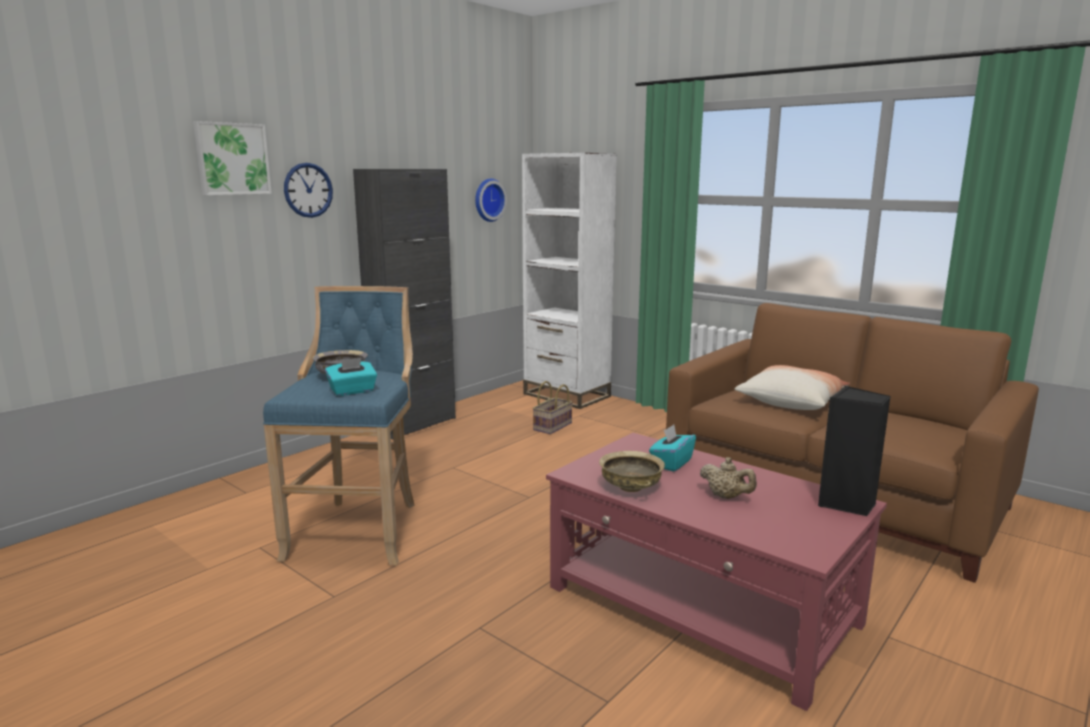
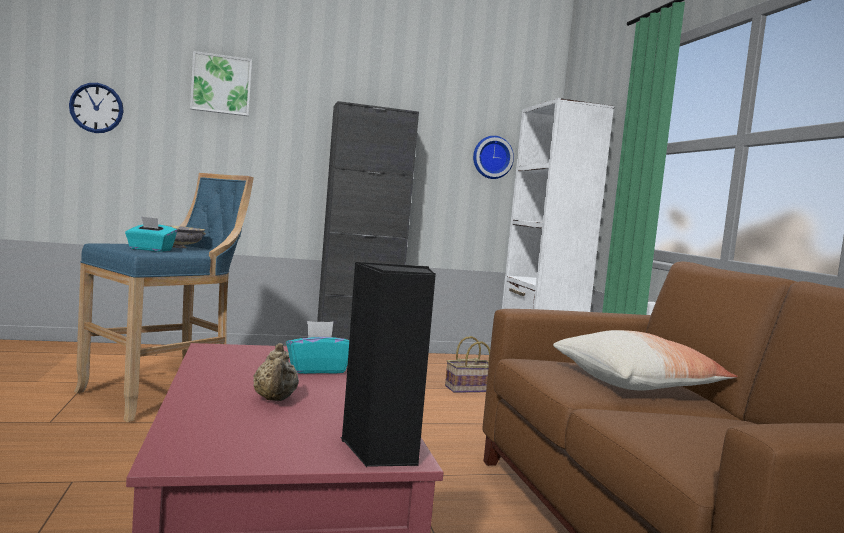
camera: 35 degrees right, 10 degrees down
wall clock [284,163,333,218] -> wall clock moved to [69,83,124,133]
beige bowl [599,451,665,492] -> none

